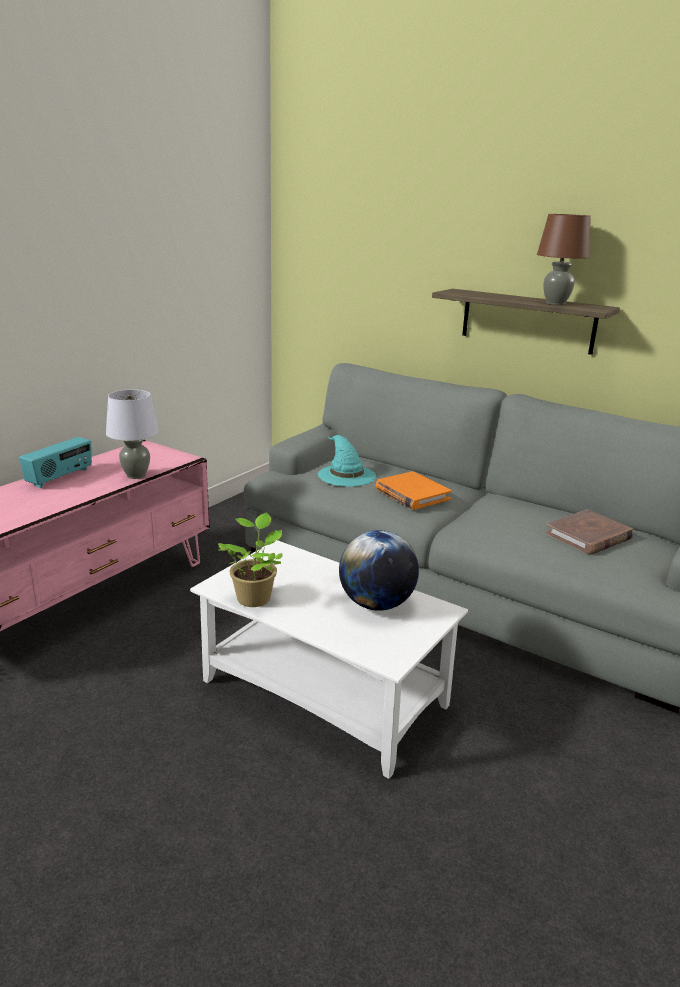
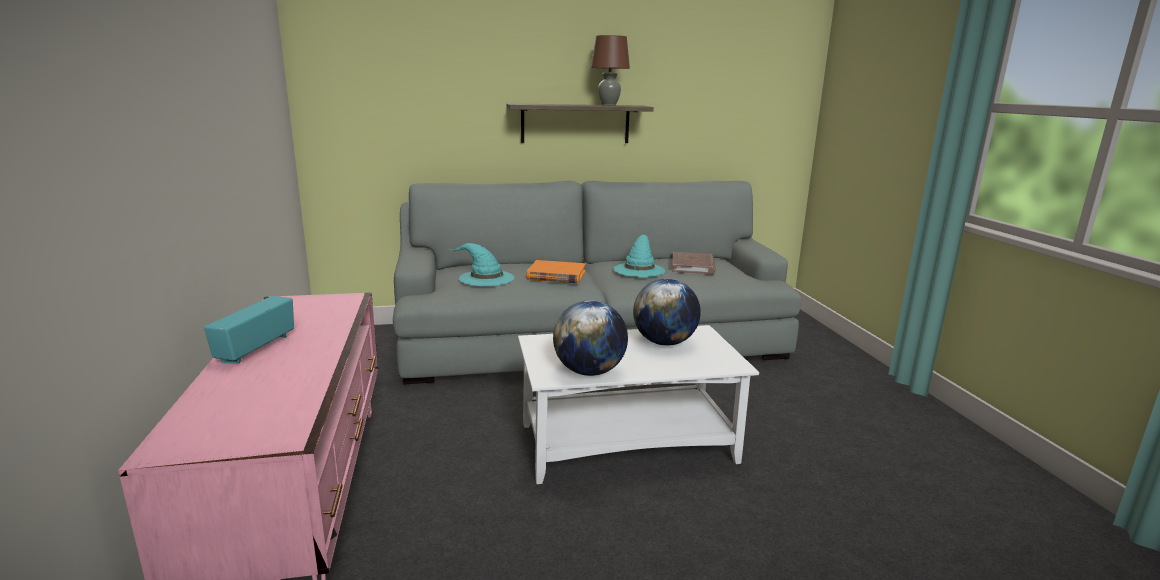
camera: 45 degrees left, 5 degrees down
radio [19,437,92,488] -> radio turned 150 degrees counterclockwise [204,296,294,364]
grey table lamp [106,390,159,479] -> none
potted plant [218,512,283,607] -> globe [553,300,628,376]
none -> turquoise hat [614,235,665,277]

